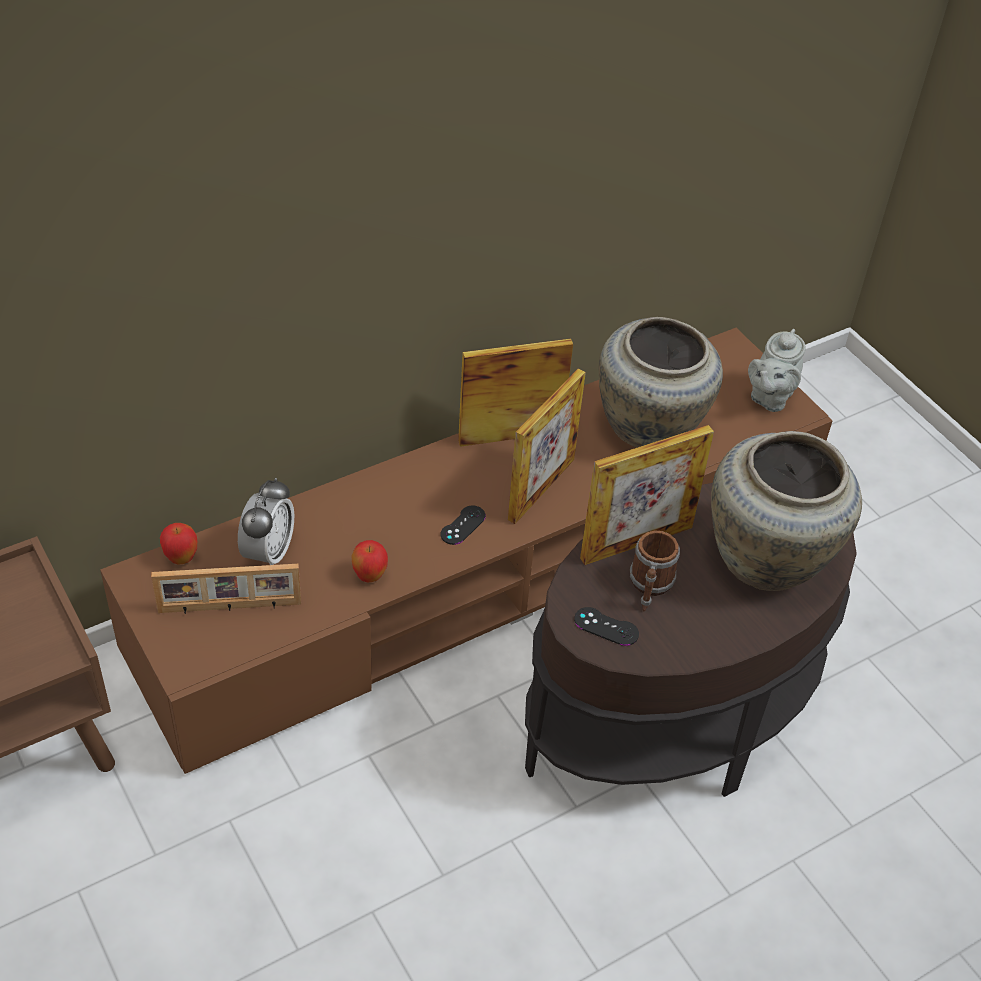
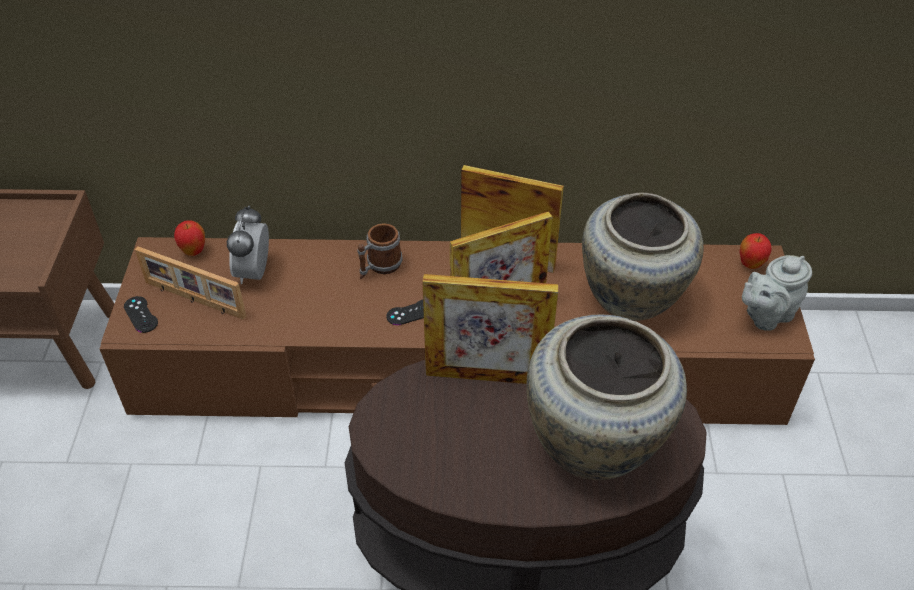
camera: 35 degrees right, 0 degrees up
alarm clock [238,478,294,565] -> alarm clock turned 135 degrees clockwise [227,206,269,284]
apple [351,540,388,583] -> apple moved to [739,233,772,269]
black game controller [574,607,639,646] -> black game controller moved to [124,296,158,333]
mug [630,531,680,612] -> mug moved to [357,223,403,279]

